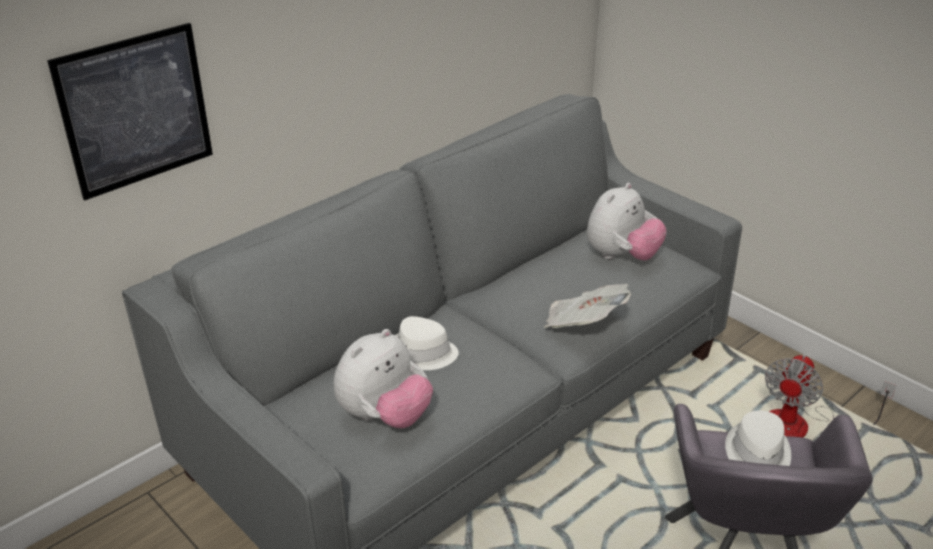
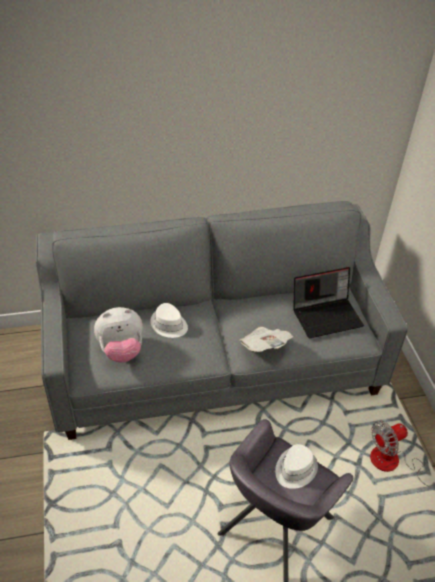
camera: 30 degrees right, 10 degrees up
picture [47,23,213,200] -> none
plush toy [587,183,667,261] -> laptop [293,267,364,338]

